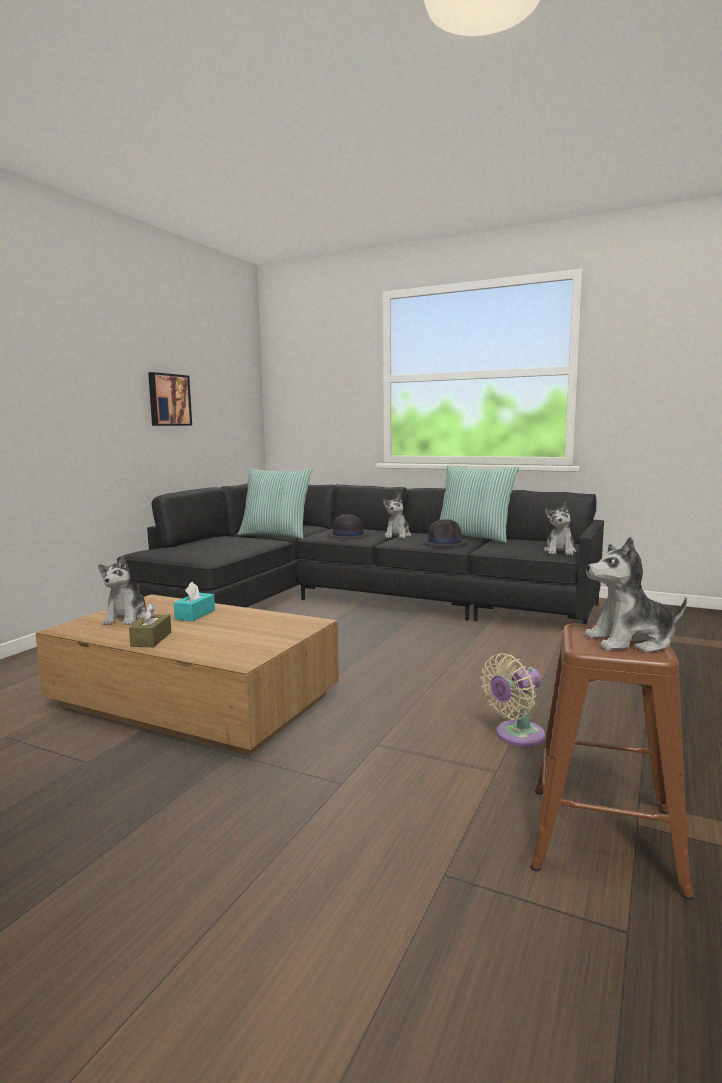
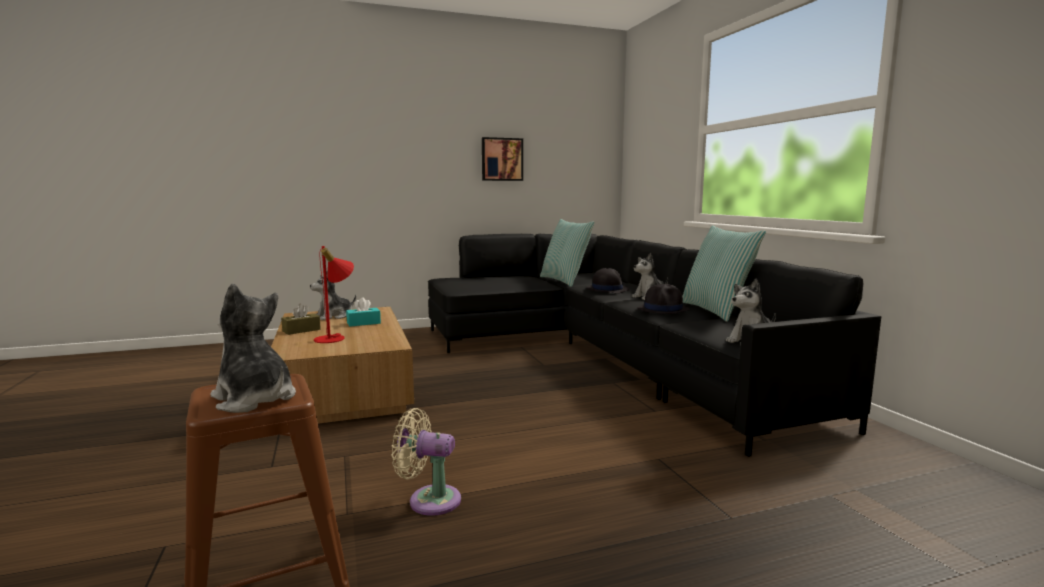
camera: 45 degrees right, 0 degrees up
none -> red table lamp [314,246,354,343]

